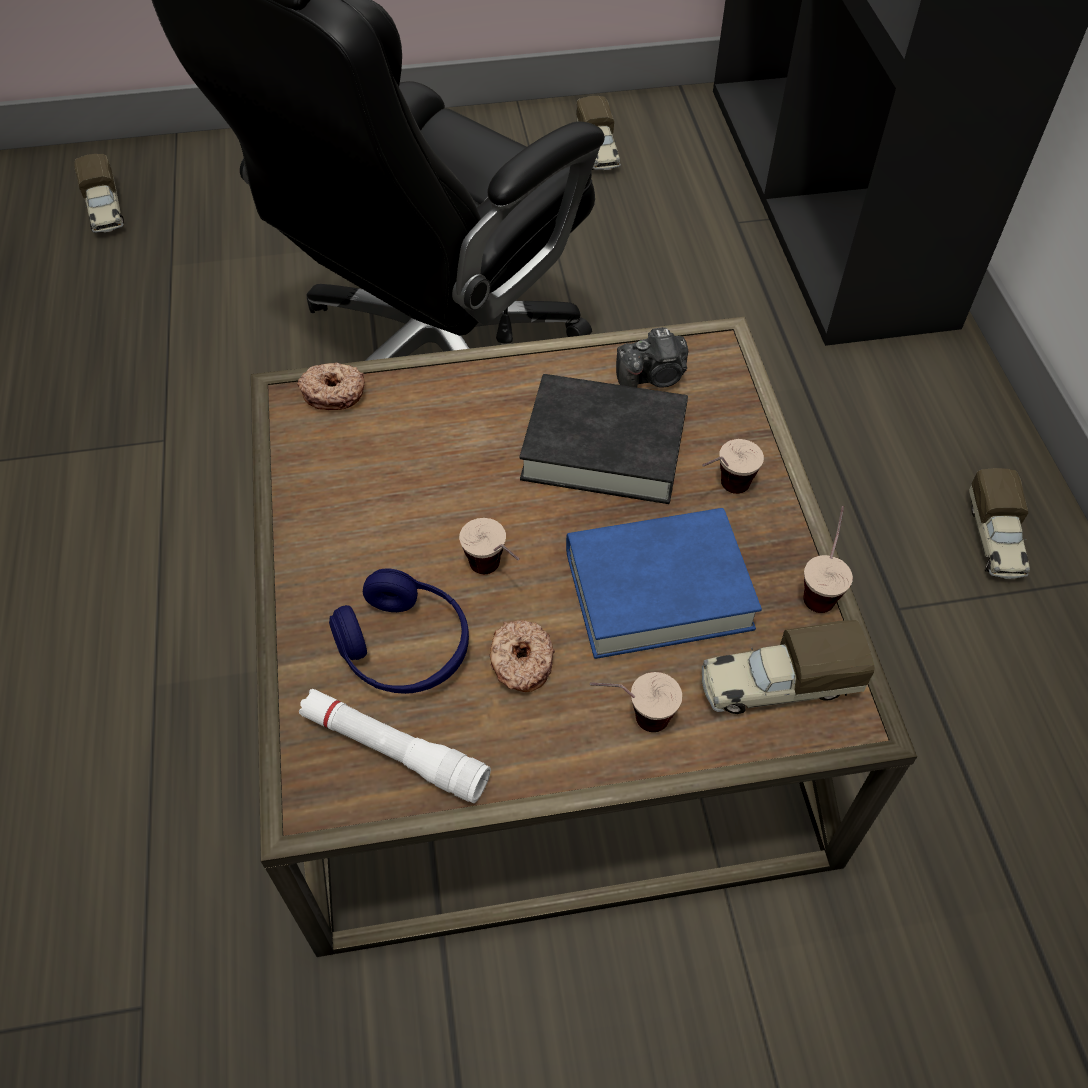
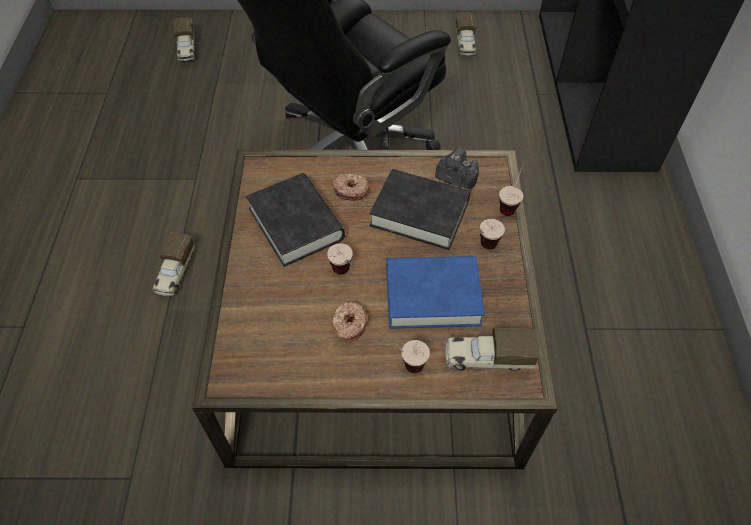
camera: 10 degrees right, 0 degrees up
donut [297,362,364,410] -> donut moved to [332,174,369,201]
white flashlight [299,689,491,803] -> none
blue headphones [329,569,469,694] -> none
camera [616,327,688,388] -> camera turned 150 degrees counterclockwise [435,148,479,189]
cup [803,506,853,613] -> cup moved to [499,162,524,216]
toy truck [969,468,1030,579] -> toy truck moved to [153,232,195,296]
none -> black book [246,173,345,267]

